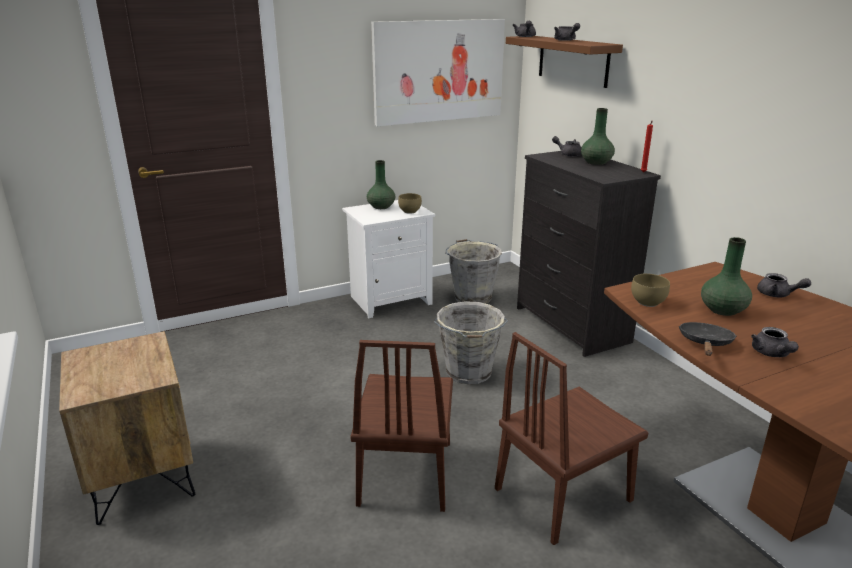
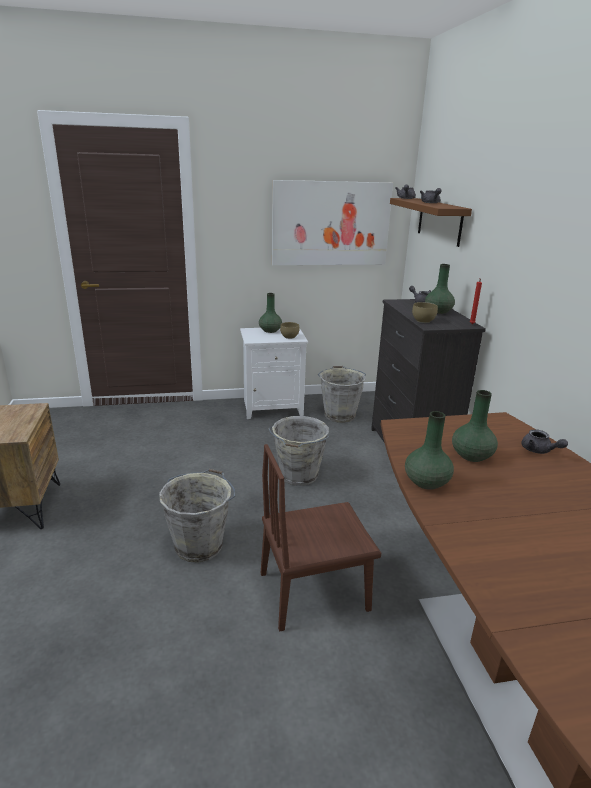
camera: 15 degrees right, 0 degrees up
brown chair [350,340,453,512] -> grey bucket [159,469,235,563]
brown bowl [631,273,670,307] -> brown bowl moved to [412,302,438,323]
black frying pan [679,322,737,356] -> green vase [405,411,454,490]
grey teapot [751,327,799,357] -> none

